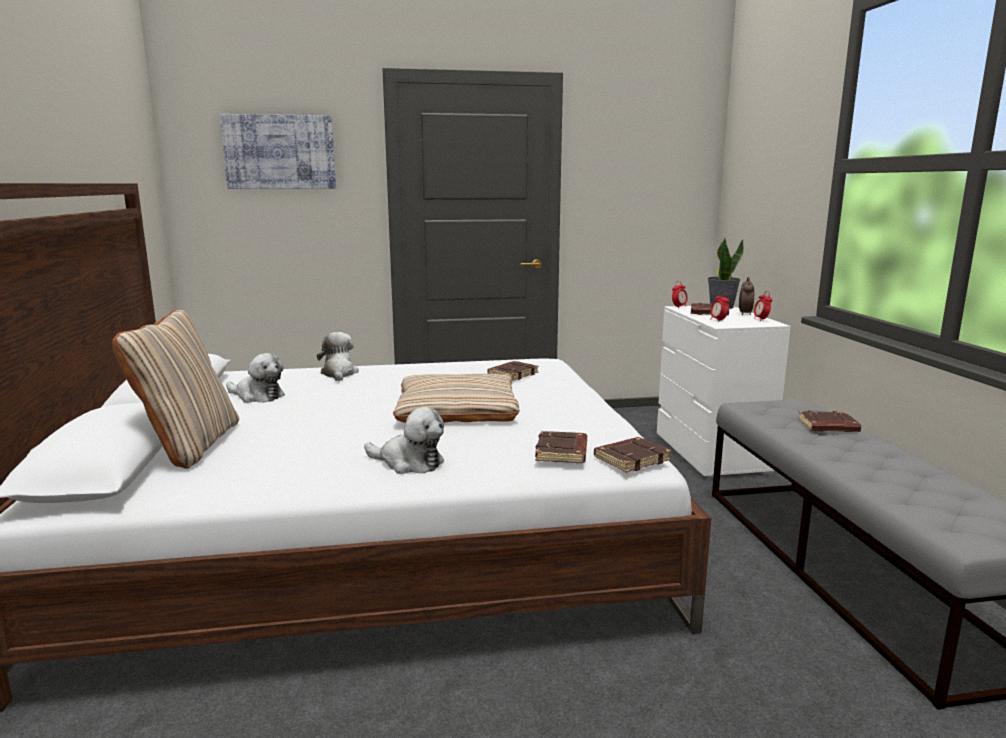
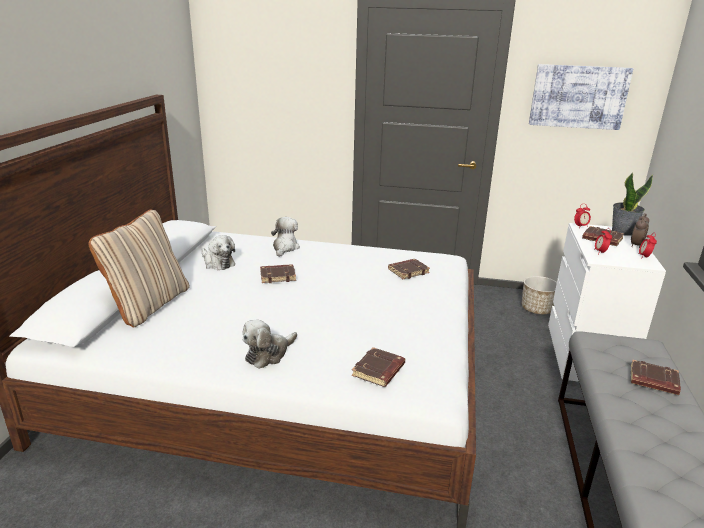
camera: 20 degrees right, 10 degrees up
picture [220,114,336,189] -> picture moved to [529,64,633,130]
plush toy [364,407,444,474] -> plush toy turned 90 degrees clockwise [242,320,297,369]
beige pillow [393,374,520,423] -> none
brown book [594,437,671,473] -> brown book moved to [260,264,296,283]
none -> planter [521,276,557,314]

